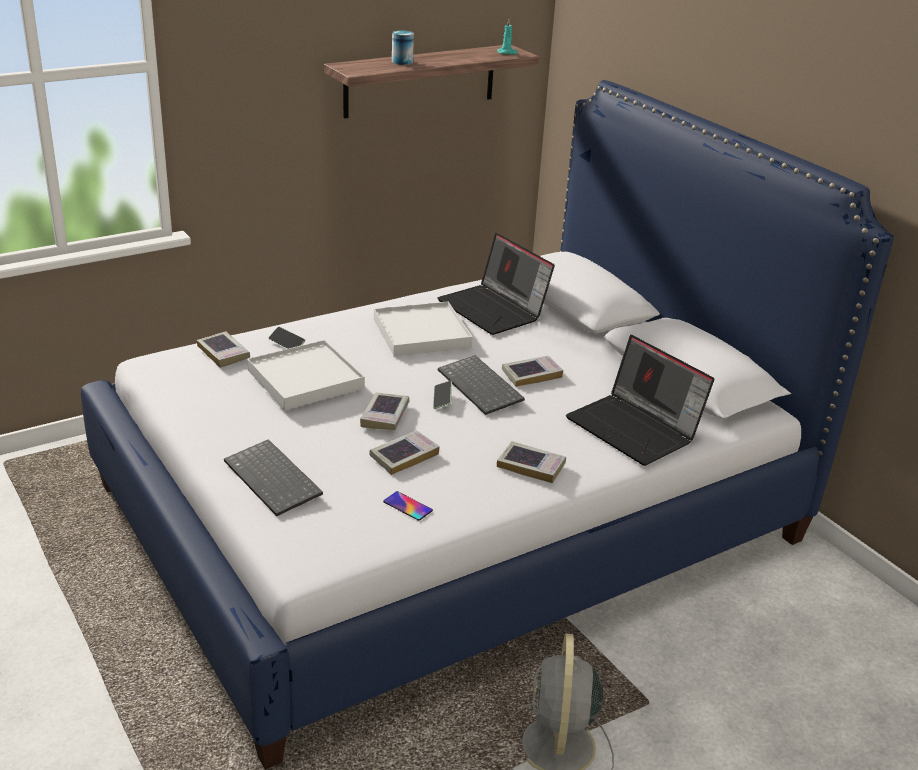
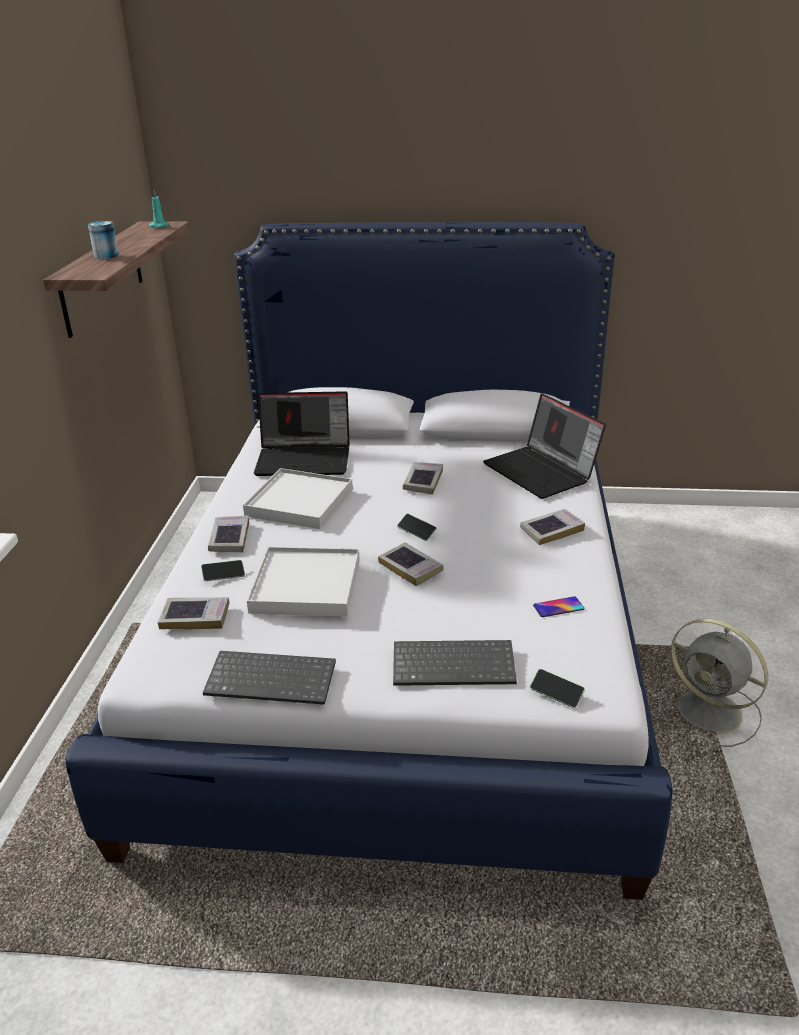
camera: 50 degrees left, 0 degrees up
book [369,431,440,475] -> book moved to [208,516,249,552]
keyboard [438,355,525,415] -> keyboard moved to [203,651,336,705]
laptop [566,335,714,466] -> laptop turned 60 degrees clockwise [483,393,606,499]
none -> phone [530,669,585,708]

